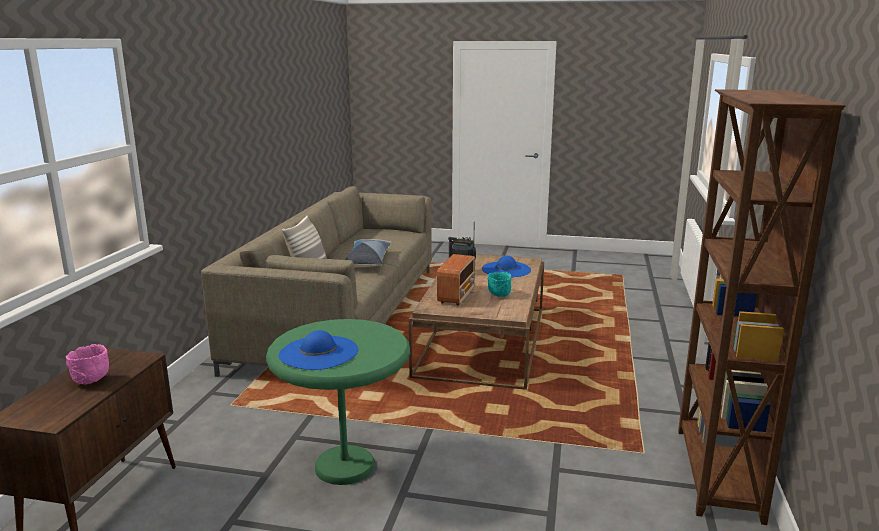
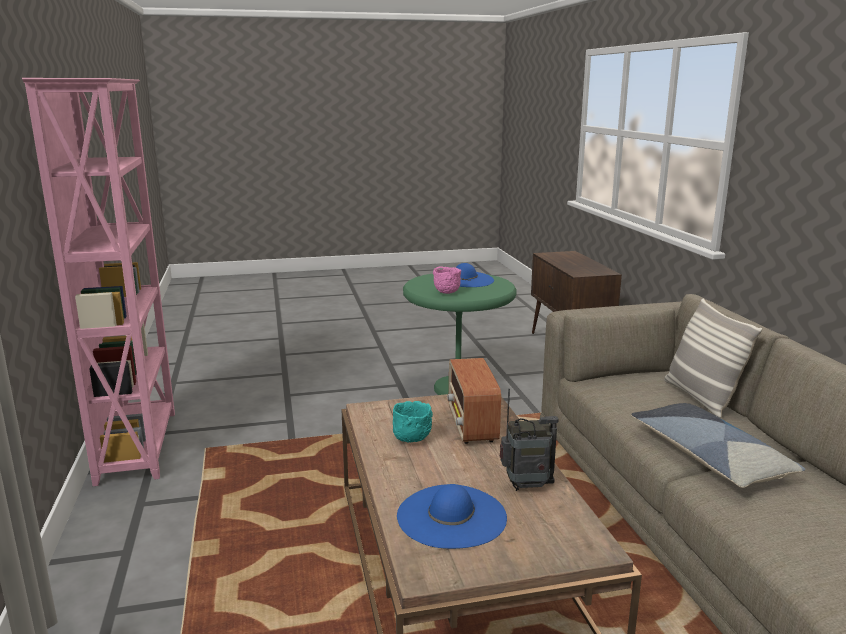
camera: 155 degrees right, 0 degrees up
pink bowl [66,344,109,384] -> pink bowl moved to [433,267,461,294]
brown bookcase [678,89,846,525] -> pink bookcase [22,78,175,486]

